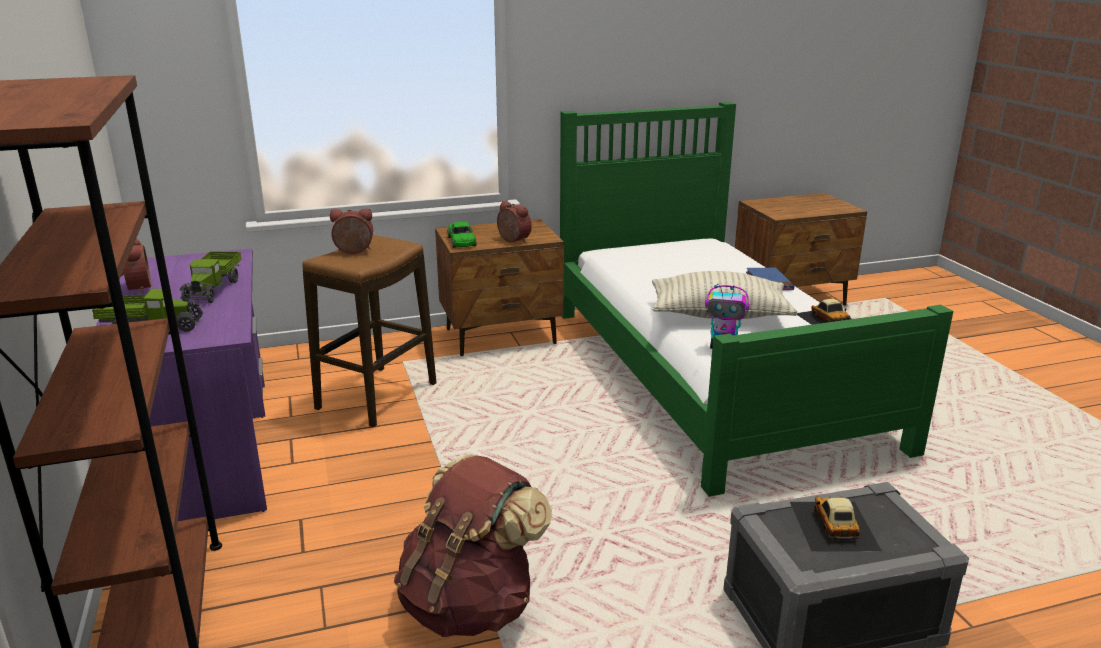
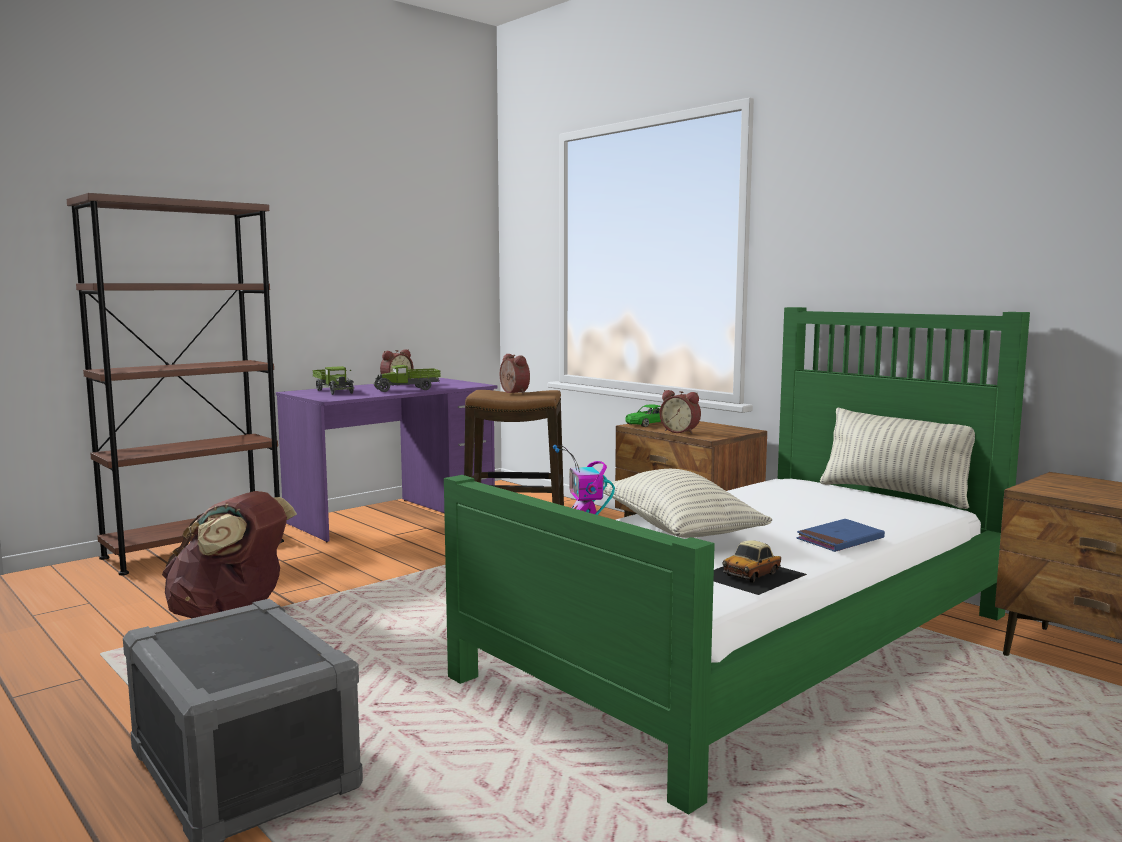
camera: 65 degrees right, 15 degrees down
alarm clock [497,201,532,243] -> alarm clock turned 105 degrees clockwise [660,390,701,434]
toy car [790,496,882,552] -> none
none -> pillow [820,408,975,509]

